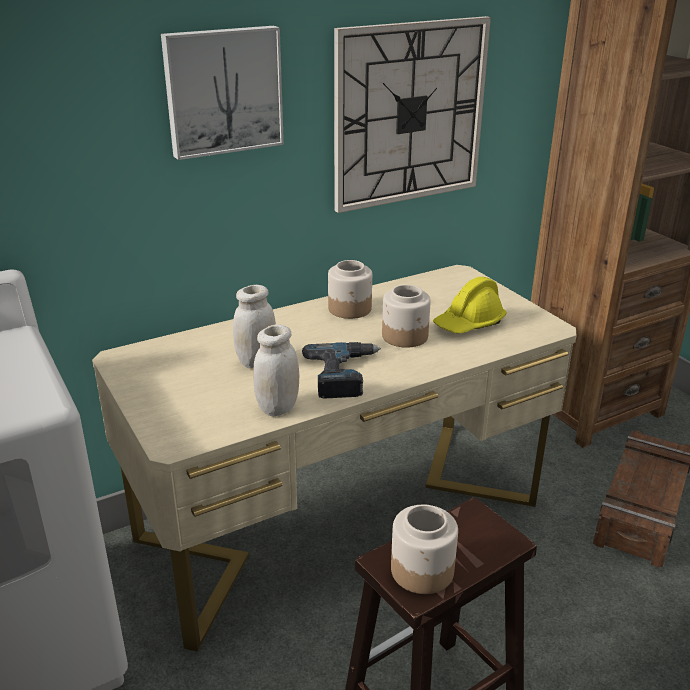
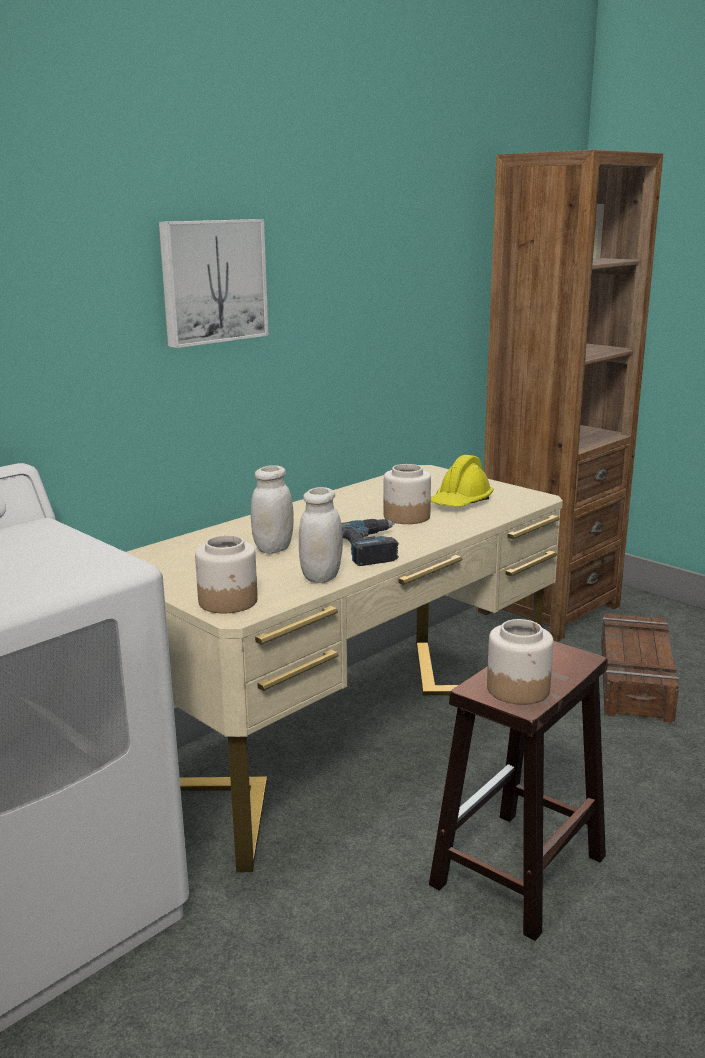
camera: 15 degrees left, 10 degrees down
jar [328,260,372,319] -> jar moved to [195,535,257,613]
wall clock [334,16,491,213] -> none

